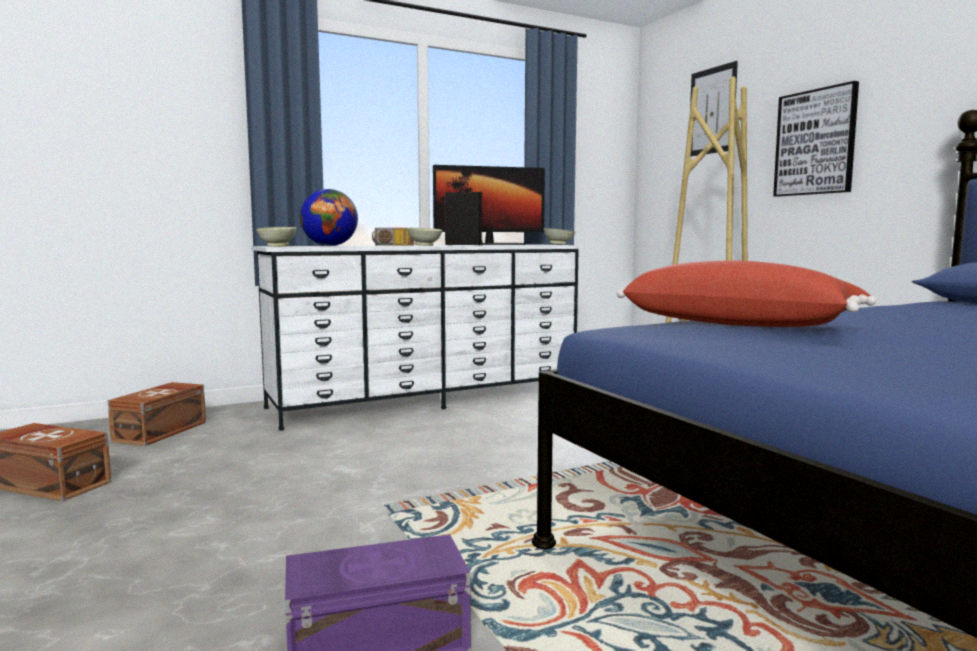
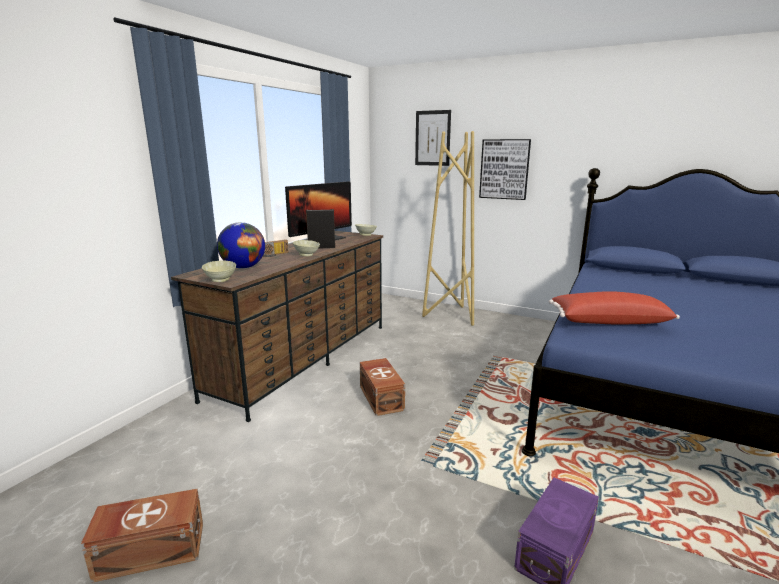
camera: 35 degrees left, 10 degrees up
brown storage box [107,382,206,446] -> brown storage box moved to [360,358,405,416]
white dresser [251,245,583,431] -> brown dresser [171,231,383,422]

